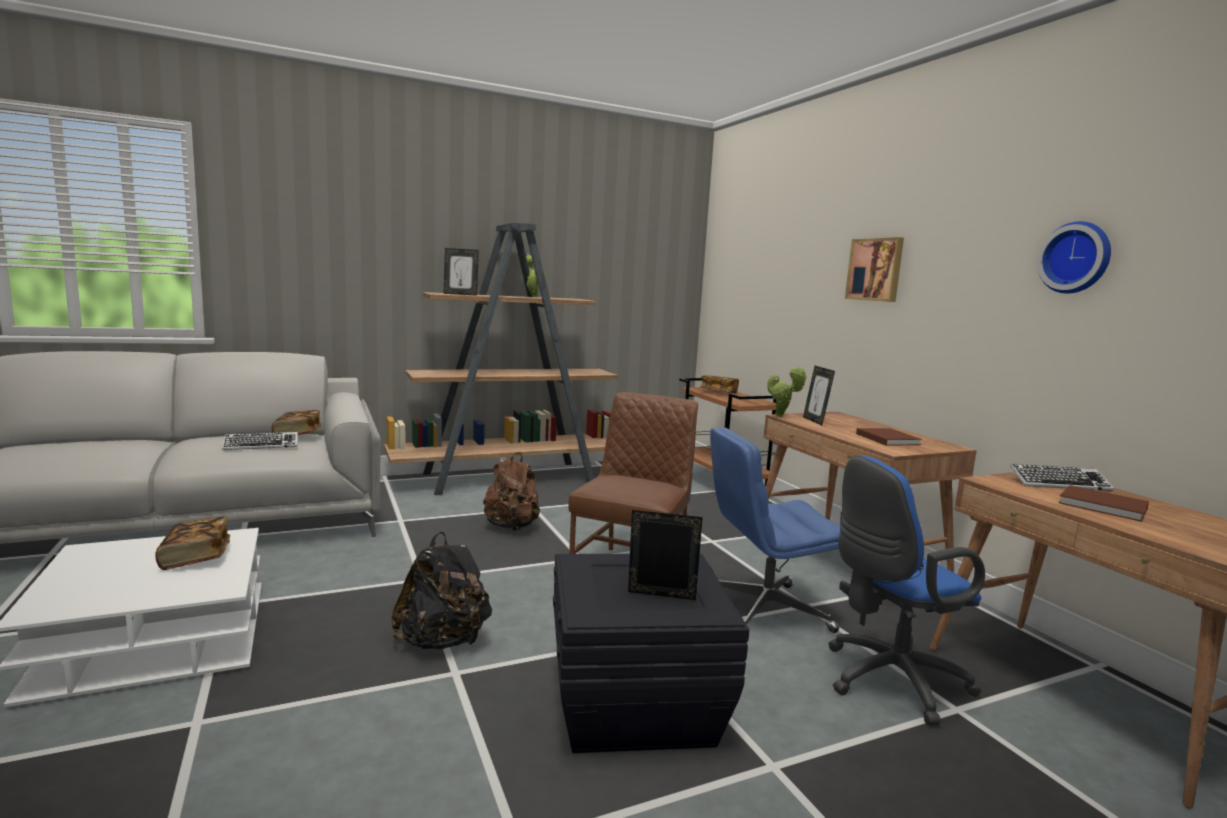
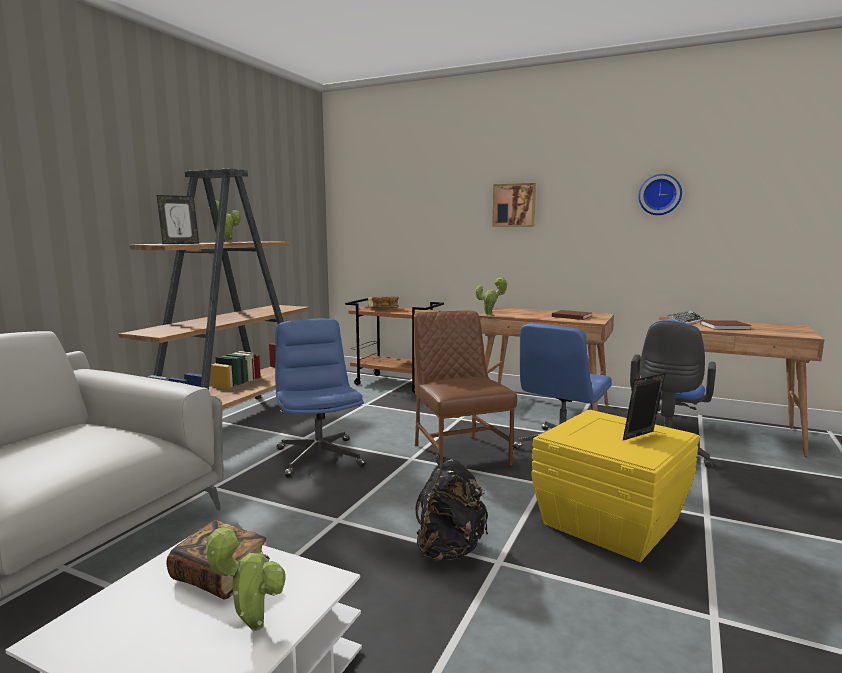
camera: 40 degrees left, 0 degrees up
keyboard [222,432,298,450] -> none
book [272,410,322,435] -> none
brown backpack [483,452,540,531] -> blue office chair [275,319,366,478]
black storage box [553,554,749,753] -> yellow storage box [532,410,699,562]
picture frame [803,366,835,425] -> none
none -> potted plant [204,526,286,631]

